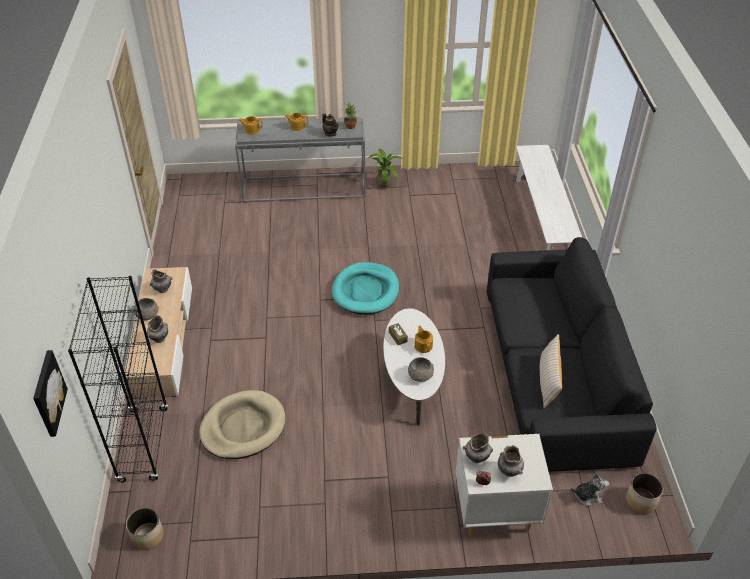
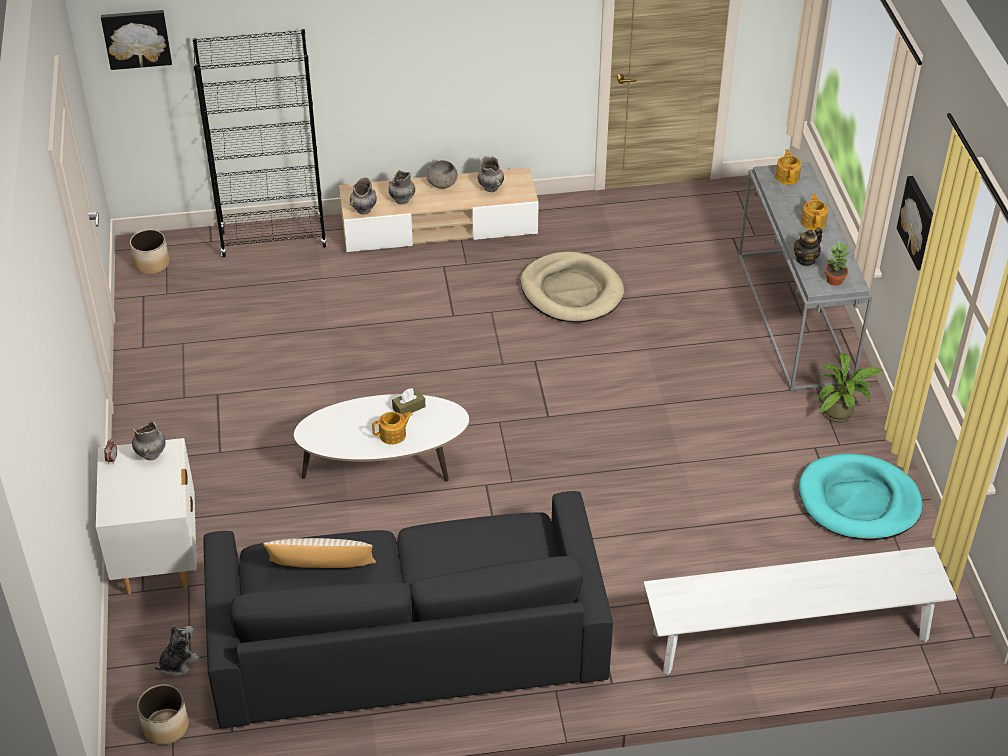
camera: 85 degrees right, 0 degrees up
beige dog bed [199,390,286,459] -> beige dog bed moved to [520,252,624,322]
turquoise dog bed [332,262,399,315] -> turquoise dog bed moved to [799,454,923,540]
grey bowl [408,357,434,382] -> none
grey vase [498,445,524,477] -> grey vase moved to [349,178,377,215]
plush toy [571,474,609,506] -> plush toy turned 135 degrees counterclockwise [154,626,200,676]
none -> picture [897,176,933,270]

